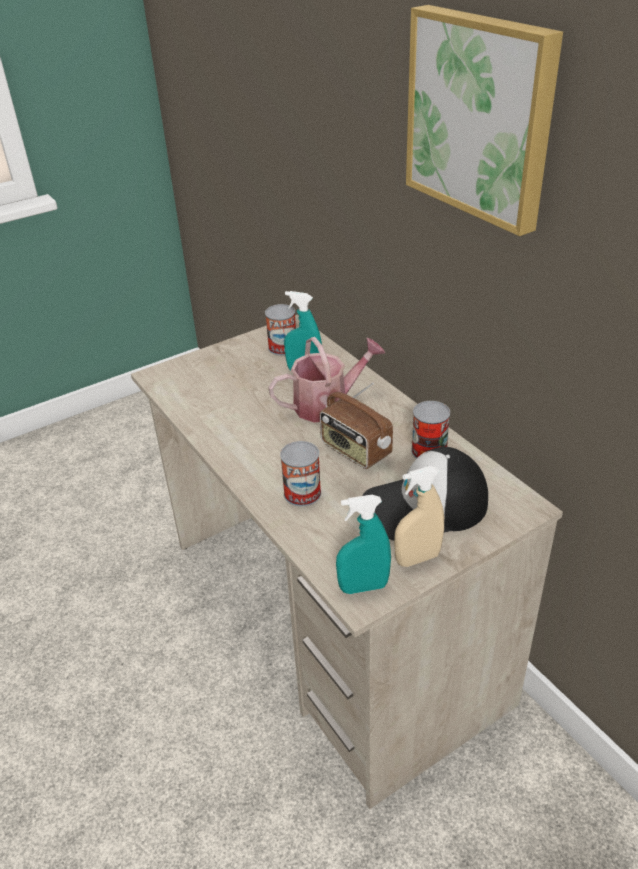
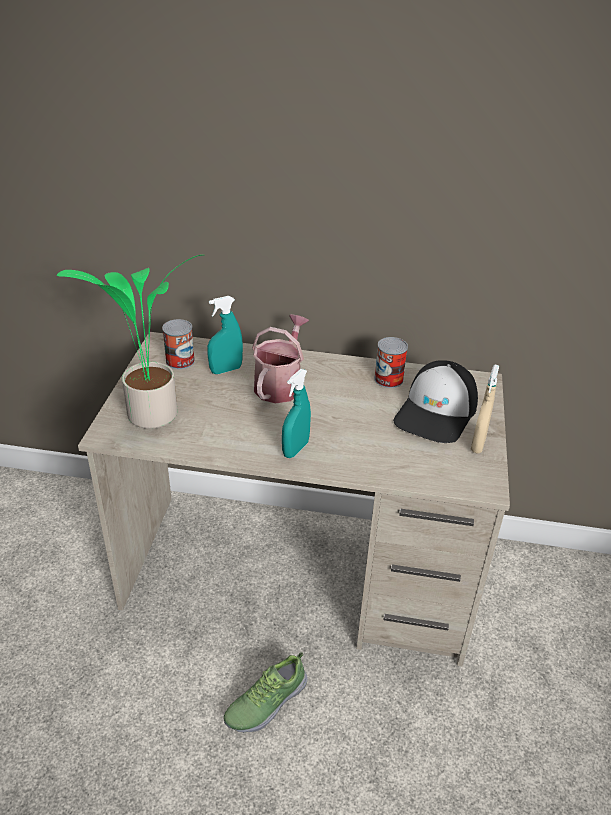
camera: 50 degrees left, 0 degrees up
can [280,441,321,506] -> none
radio [320,383,393,469] -> none
turquoise spray bottle [336,495,391,594] -> turquoise spray bottle moved to [282,369,311,458]
picture [406,5,563,236] -> none
none -> potted plant [56,255,203,429]
none -> shoe [224,652,308,733]

